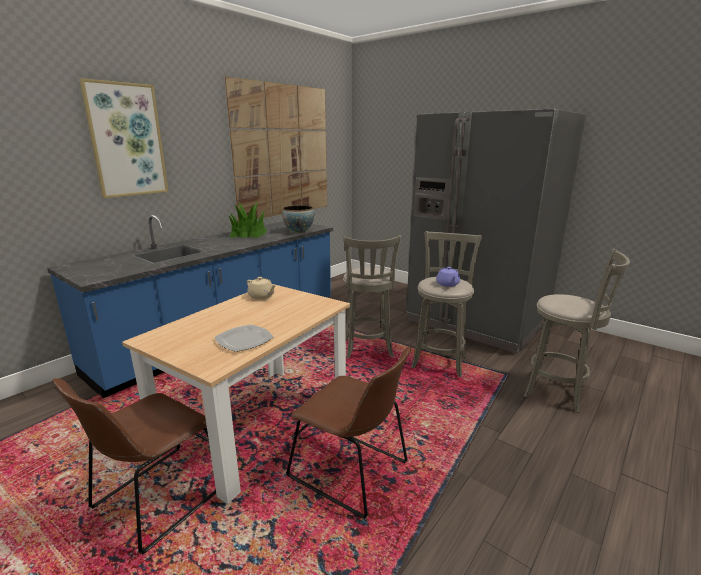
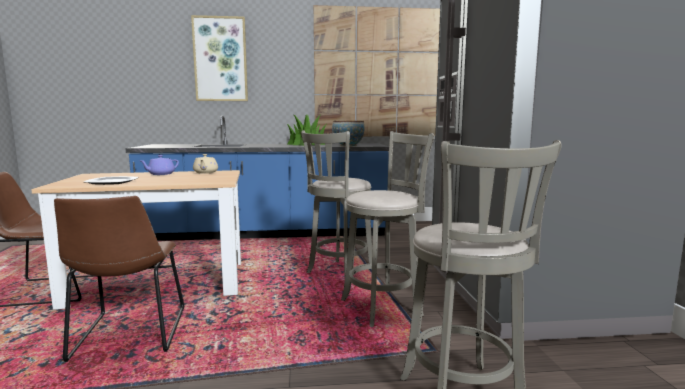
camera: 45 degrees right, 10 degrees down
purple teapot [436,267,460,287] -> purple teapot moved to [140,155,179,175]

